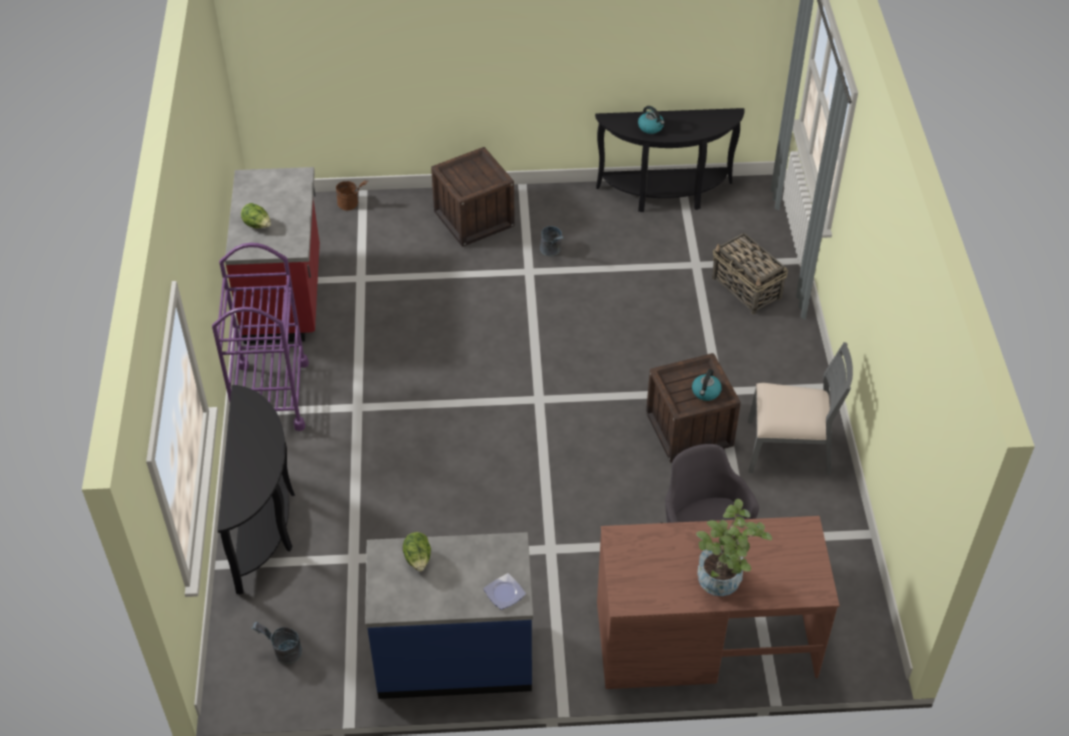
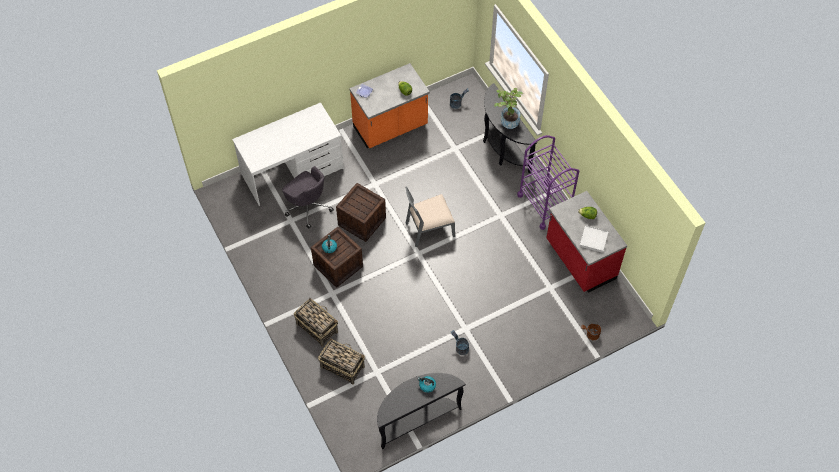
camera: 155 degrees right, 10 degrees up
blue counter [365,532,533,699] -> orange counter [349,63,430,148]
crate [431,147,515,247] -> crate moved to [336,183,386,242]
brown desk [597,516,840,689] -> white desk [232,102,344,206]
potted plant [696,499,772,596] -> potted plant moved to [494,88,523,129]
grey chair [748,342,853,475] -> grey chair moved to [405,186,455,247]
none -> basket [294,298,338,347]
none -> white tray [579,225,609,253]

